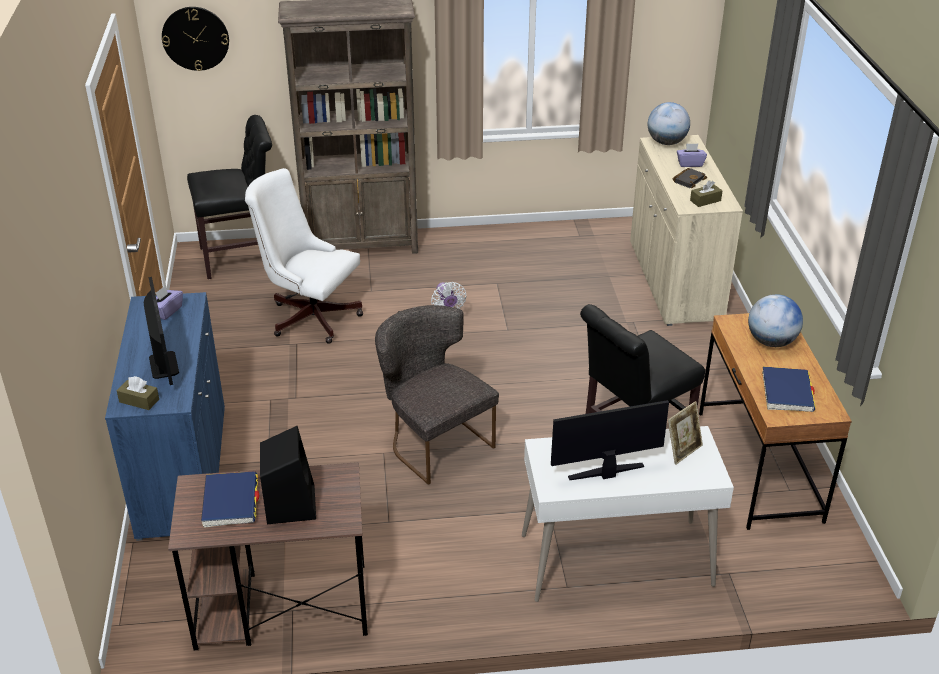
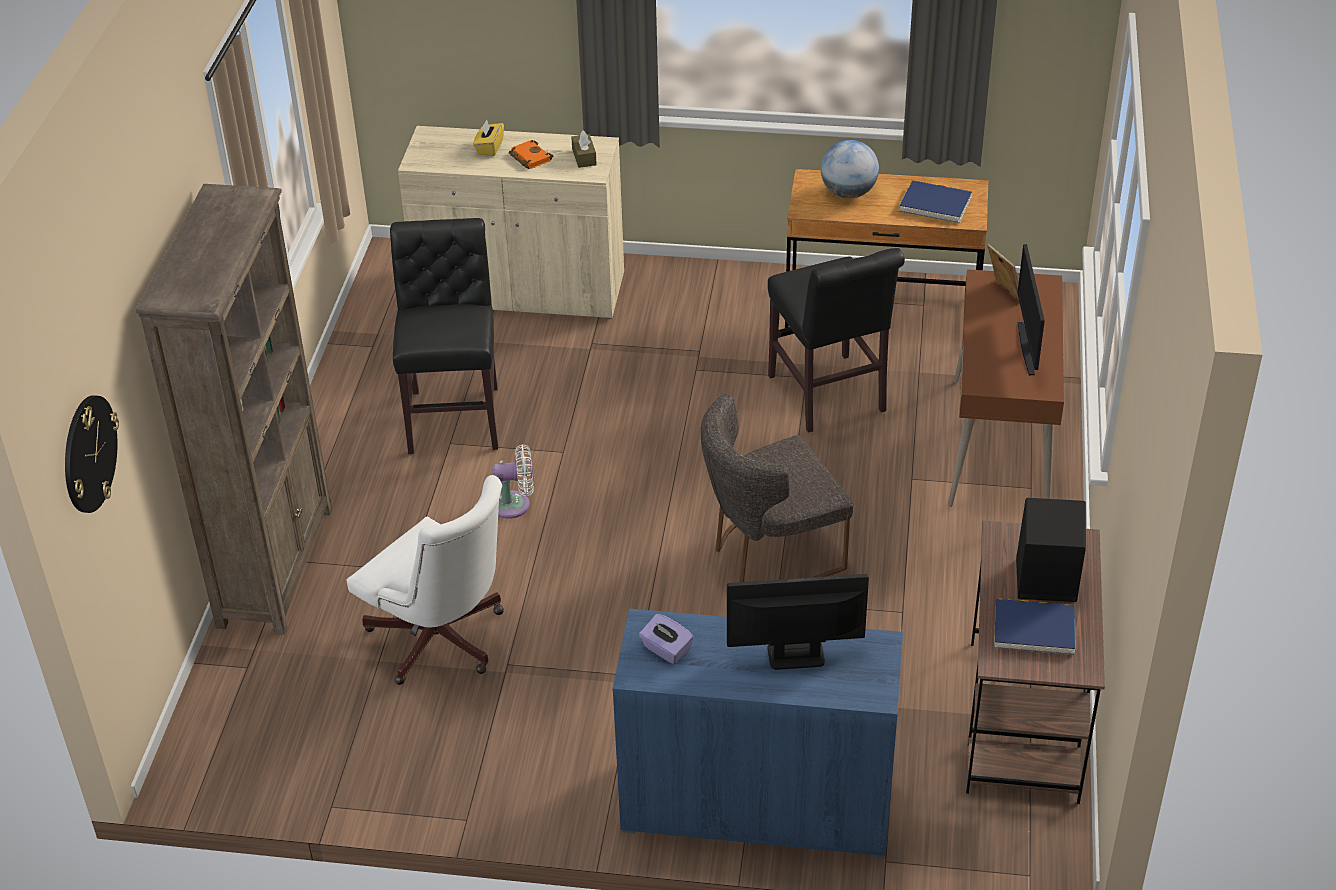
camera: 75 degrees left, 5 degrees up
brown tissue box [117,376,159,410] -> none
black chair [187,115,272,279] -> black chair moved to [390,218,498,454]
white office chair [245,168,363,344] -> white office chair turned 90 degrees counterclockwise [346,475,504,685]
white desk [522,426,734,602] -> brown desk [948,269,1064,507]
globe [648,102,690,145] -> none
black book [672,168,707,188] -> orange book [509,140,553,169]
purple tissue box [677,143,707,167] -> yellow tissue box [473,120,504,156]

